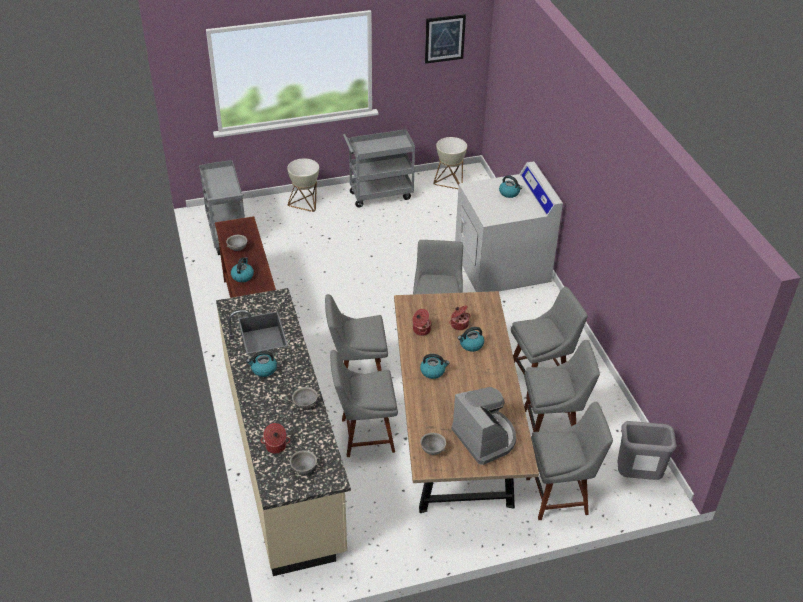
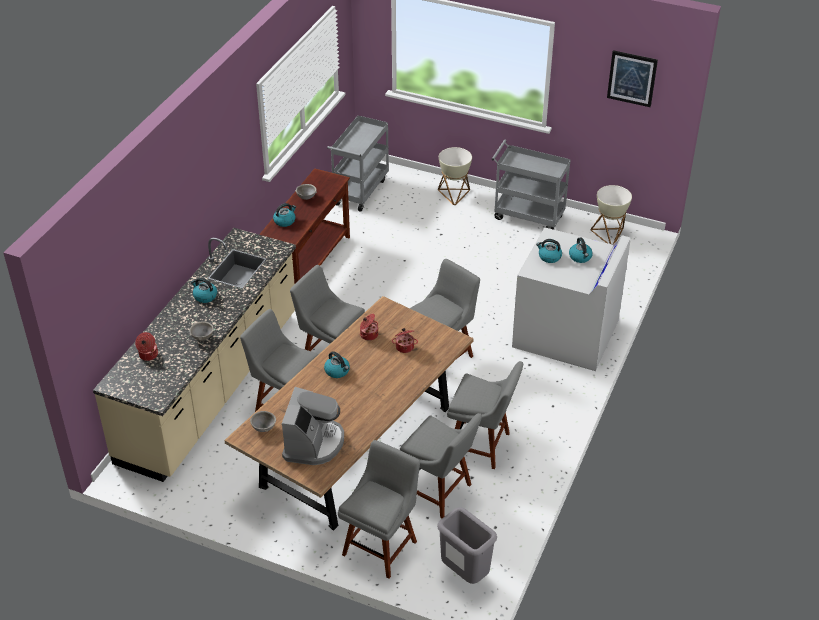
camera: 40 degrees right, 0 degrees up
grey bowl [289,450,318,474] -> none
kettle [458,327,484,352] -> kettle moved to [536,239,562,263]
grey chair [526,402,613,520] -> grey chair turned 90 degrees counterclockwise [338,440,420,579]

